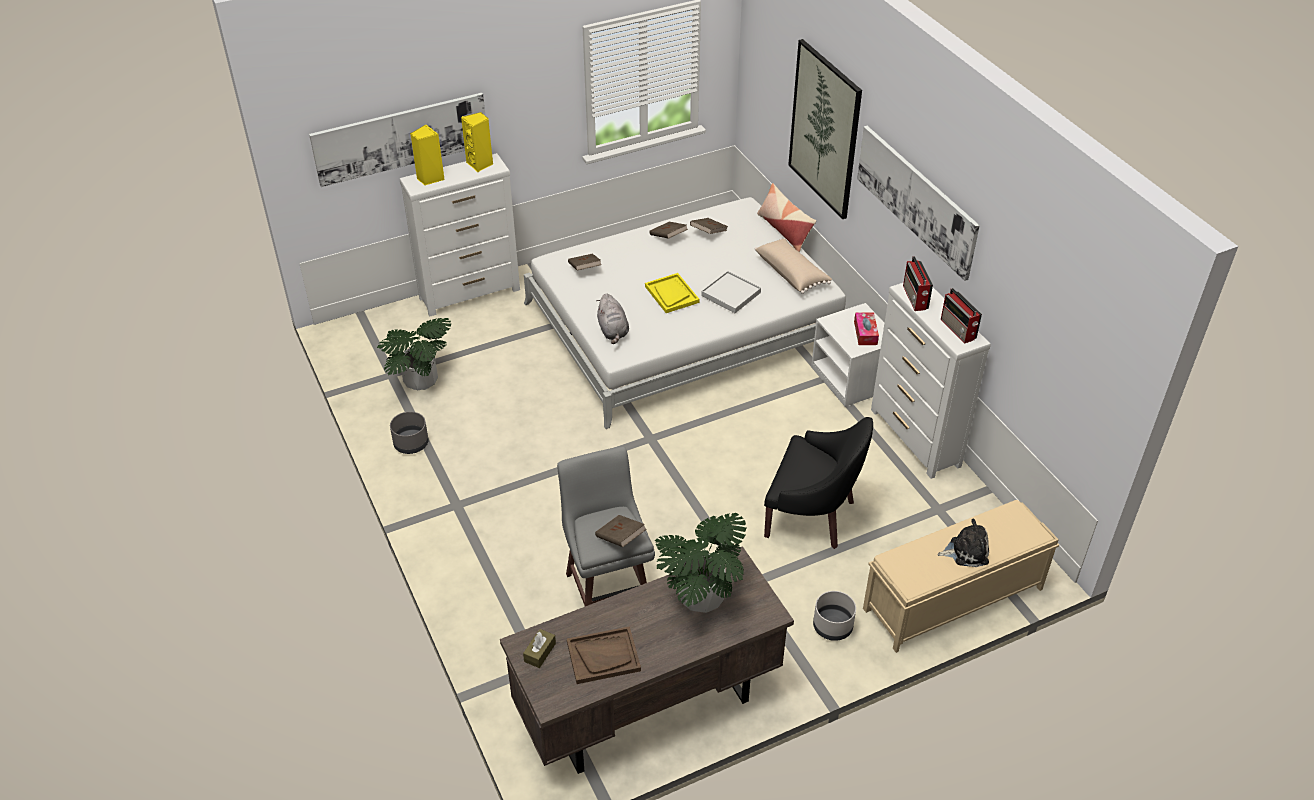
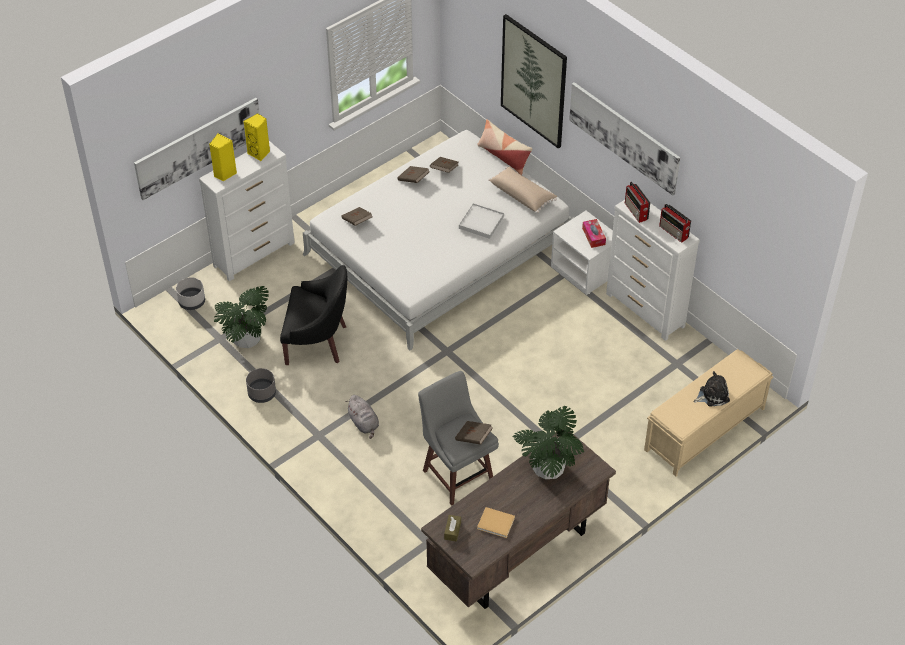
camera: 15 degrees left, 5 degrees up
brown tray [567,626,641,684] -> beige book [477,507,515,538]
grey plush toy [596,293,629,344] -> grey plush toy moved to [346,395,379,439]
yellow tray [645,273,700,313] -> none
black armchair [764,417,873,549] -> black armchair moved to [280,265,347,365]
grey planter [813,591,856,641] -> grey planter moved to [176,277,205,310]

